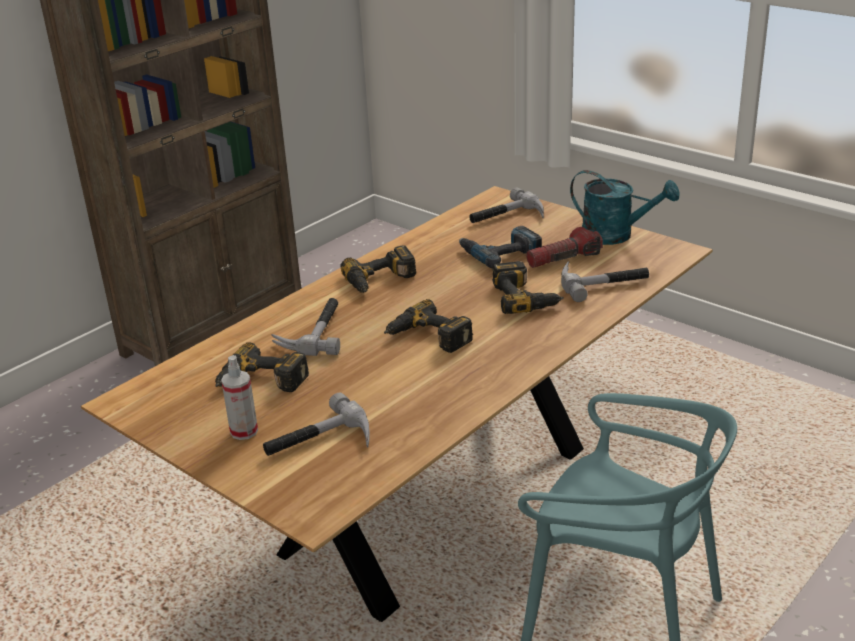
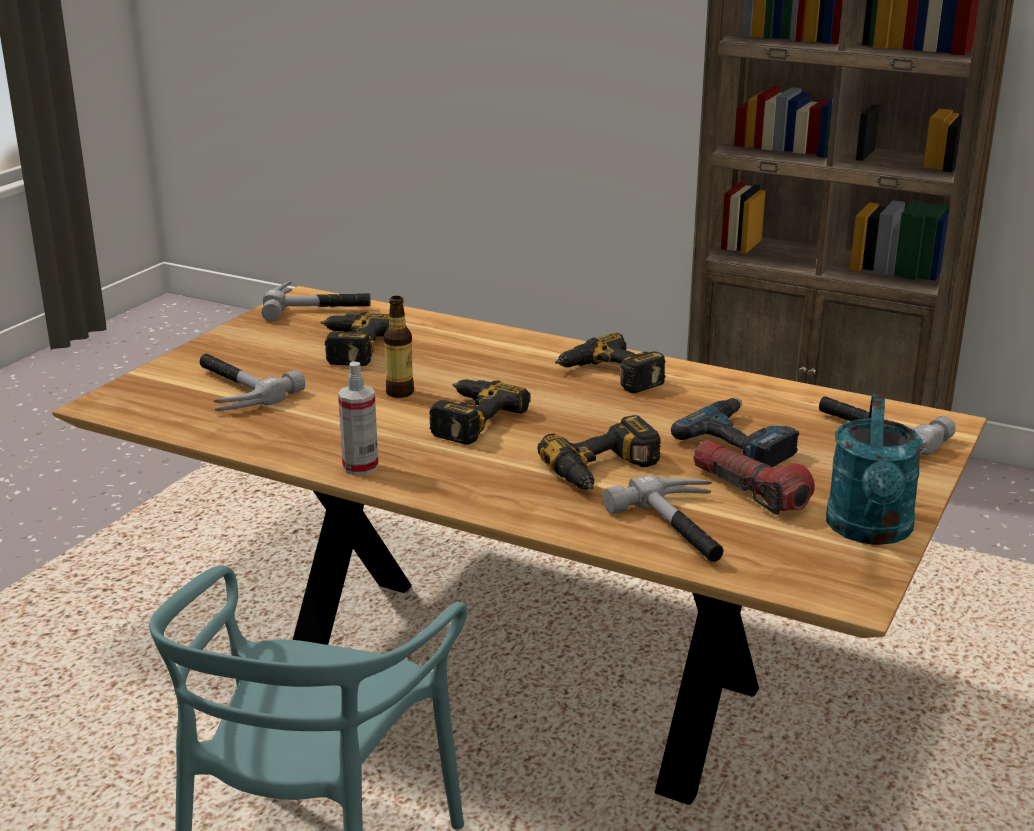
camera: 75 degrees right, 5 degrees down
spray bottle [221,355,258,440] -> spray bottle moved to [338,361,379,476]
hammer [271,298,340,356] -> hammer moved to [262,282,370,321]
none -> bottle [384,296,414,398]

